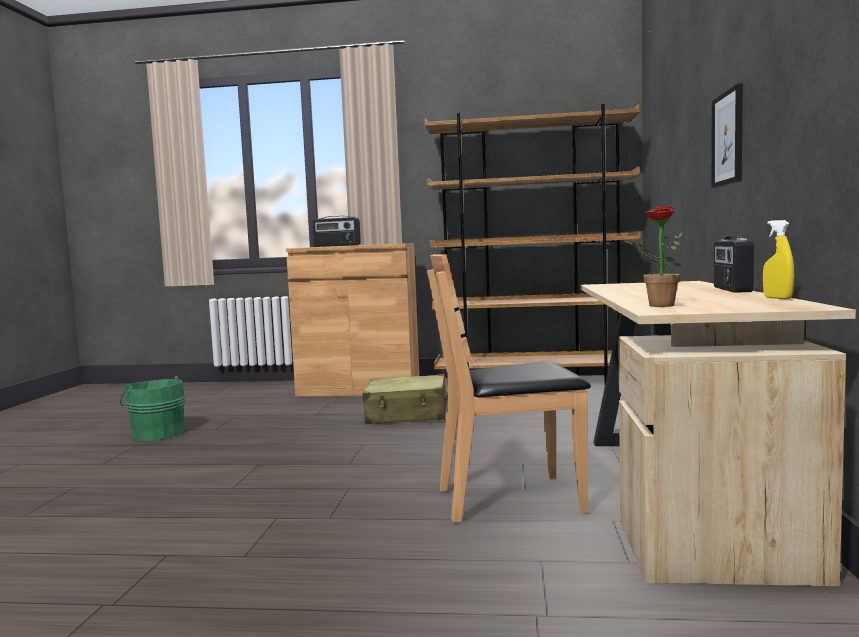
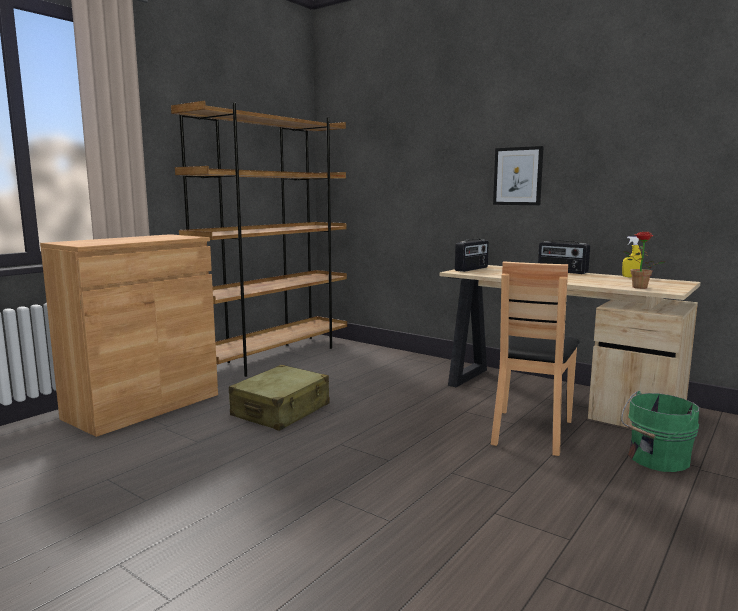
camera: 60 degrees left, 5 degrees up
green bucket [120,376,185,441] -> green bucket moved to [621,391,700,472]
radio [312,216,361,247] -> radio moved to [455,239,489,272]

